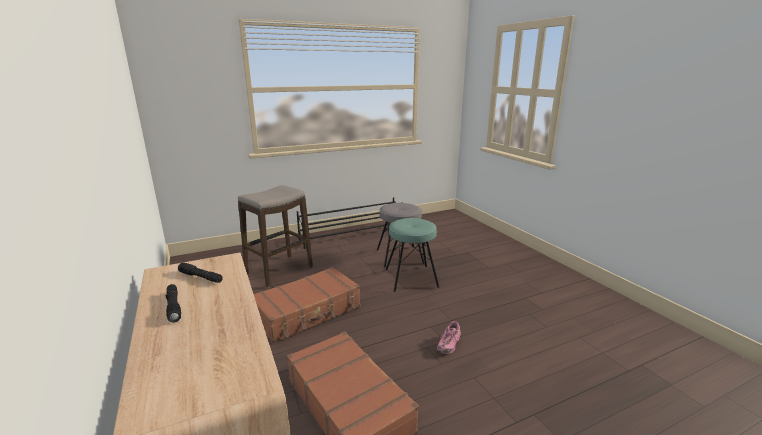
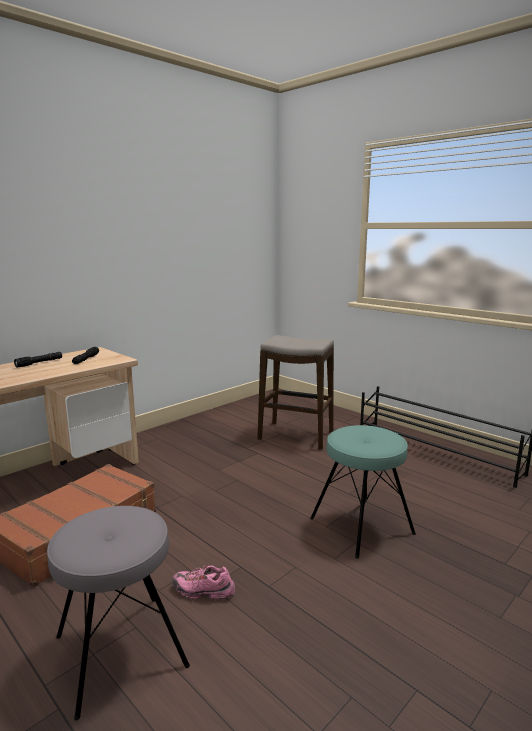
camera: 70 degrees right, 5 degrees down
brown suitcase [254,267,360,343] -> none
grey stool [377,203,425,268] -> grey stool moved to [47,506,190,720]

